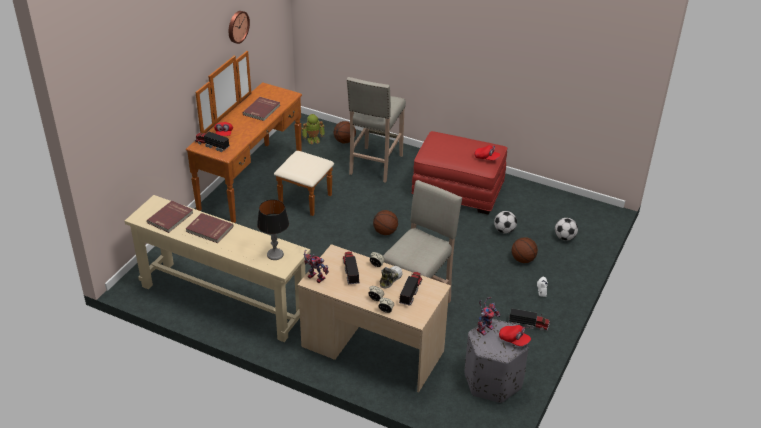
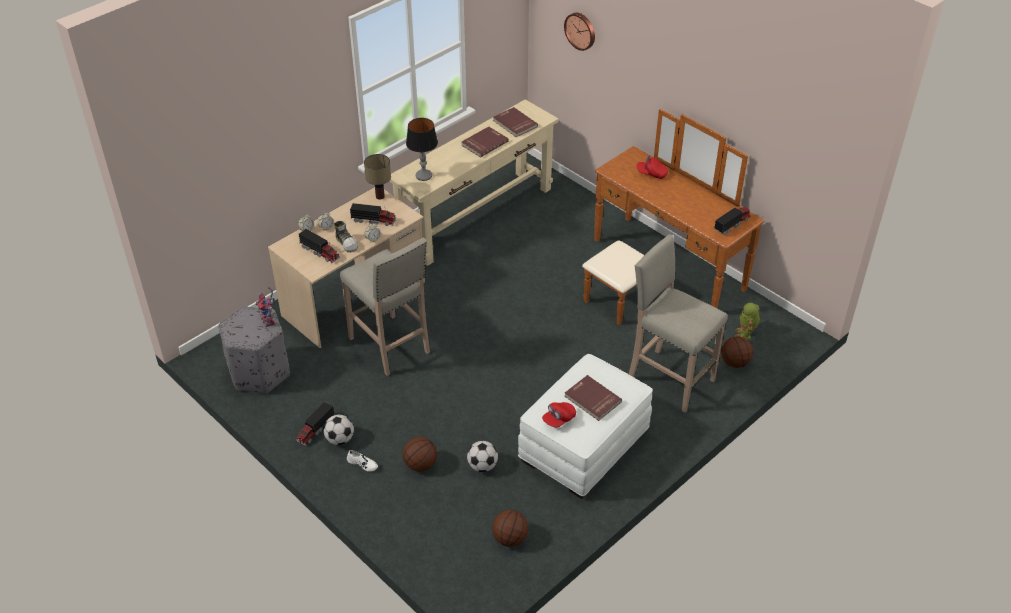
camera: 110 degrees right, 5 degrees up
toy truck [195,132,230,152] -> toy truck moved to [714,205,751,235]
wall clock [229,11,250,44] -> wall clock moved to [564,13,595,51]
red book [243,97,280,121] -> red book moved to [564,375,622,421]
toy robot [304,250,329,283] -> table lamp [364,154,391,200]
basketball [373,210,398,235] -> basketball moved to [492,510,529,547]
red ottoman [412,131,507,215] -> white ottoman [518,354,653,499]
red cap [499,325,531,346] -> none
football [555,218,578,241] -> football moved to [323,415,354,445]

